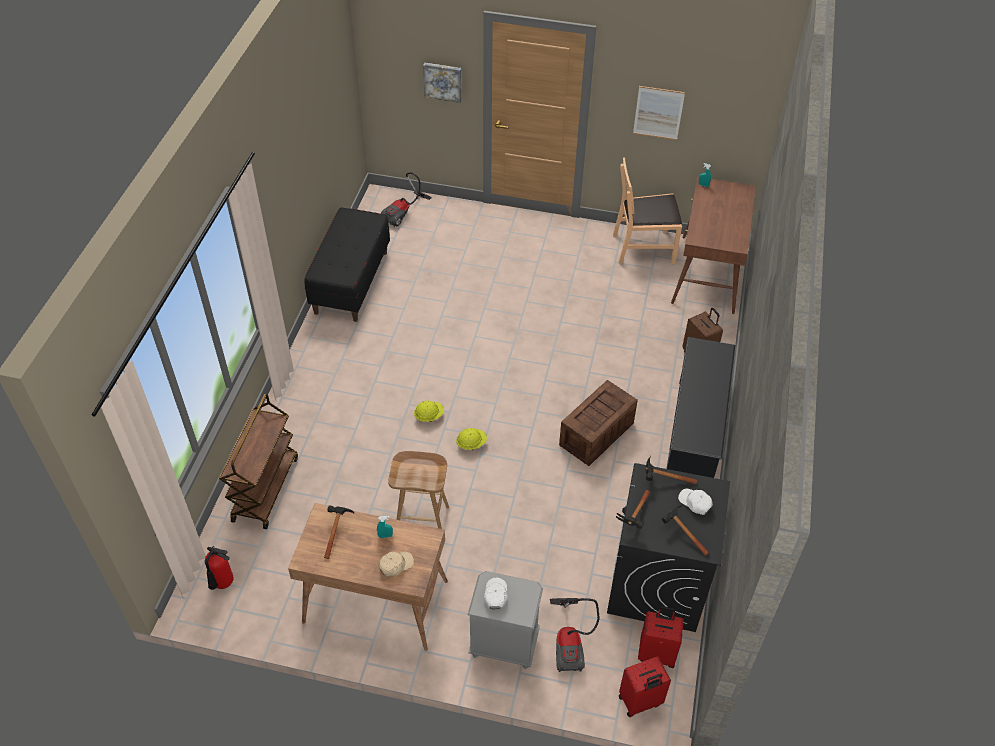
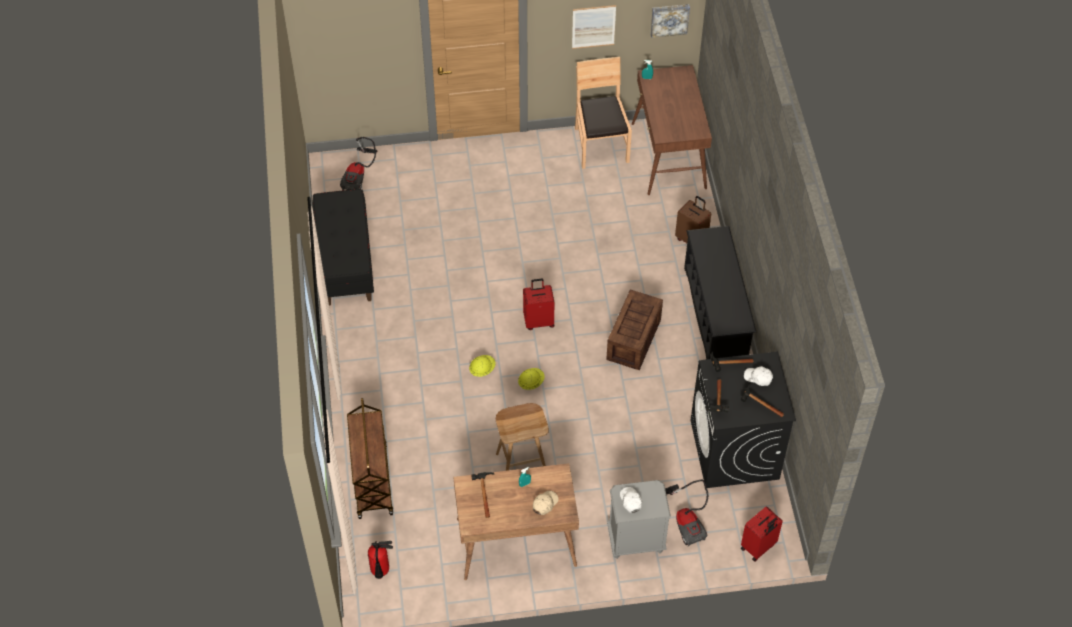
camera: 20 degrees left, 5 degrees up
picture [423,63,462,103] -> picture moved to [650,4,690,38]
brown chair [613,157,682,264] -> brown chair turned 105 degrees clockwise [575,57,632,169]
red suitcase [638,606,684,668] -> red suitcase moved to [523,279,554,330]

